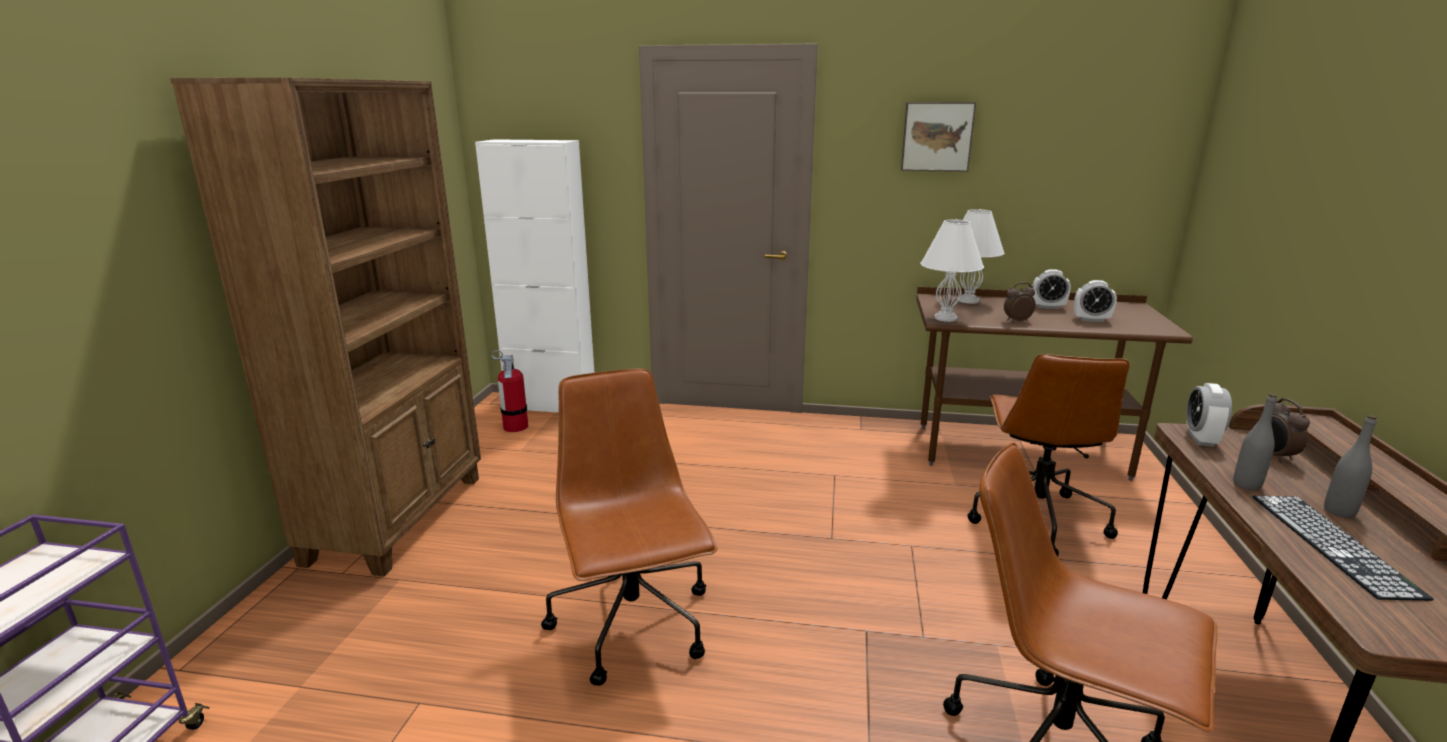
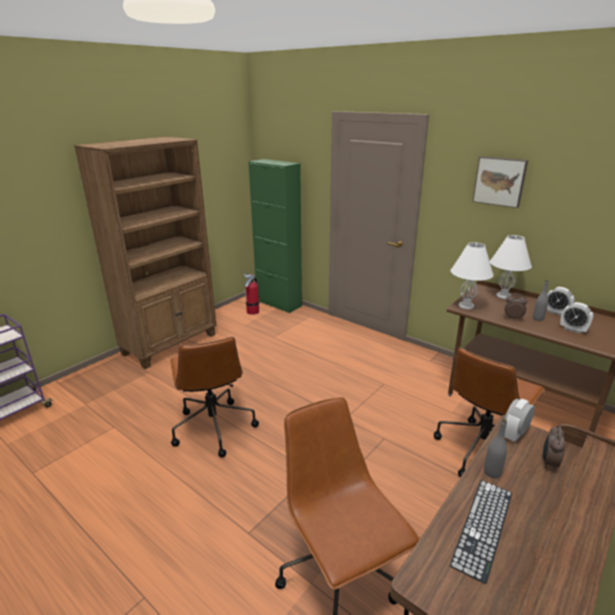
camera: 30 degrees right, 5 degrees up
white cabinet [475,139,594,413] -> green cabinet [249,159,302,313]
brown office chair [541,369,718,686] -> brown office chair turned 150 degrees clockwise [170,337,259,457]
grey bottle [1324,415,1377,518] -> grey bottle moved to [533,280,549,321]

